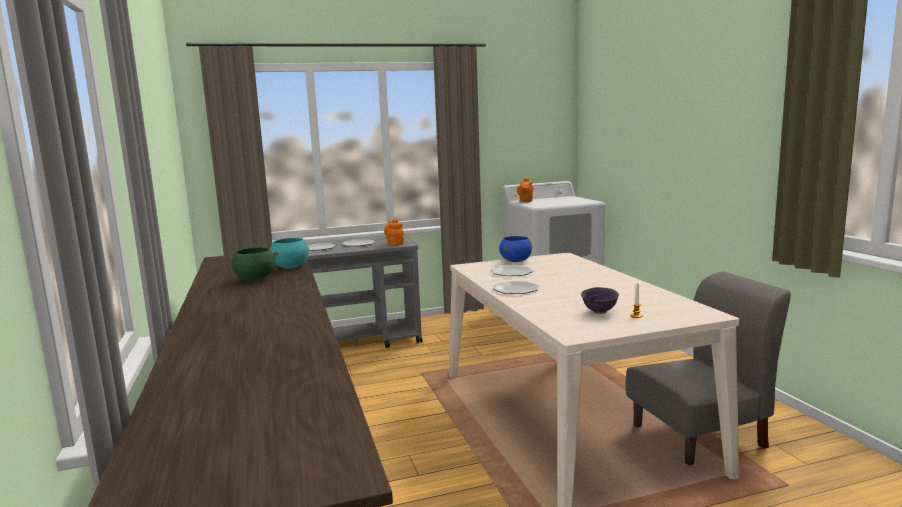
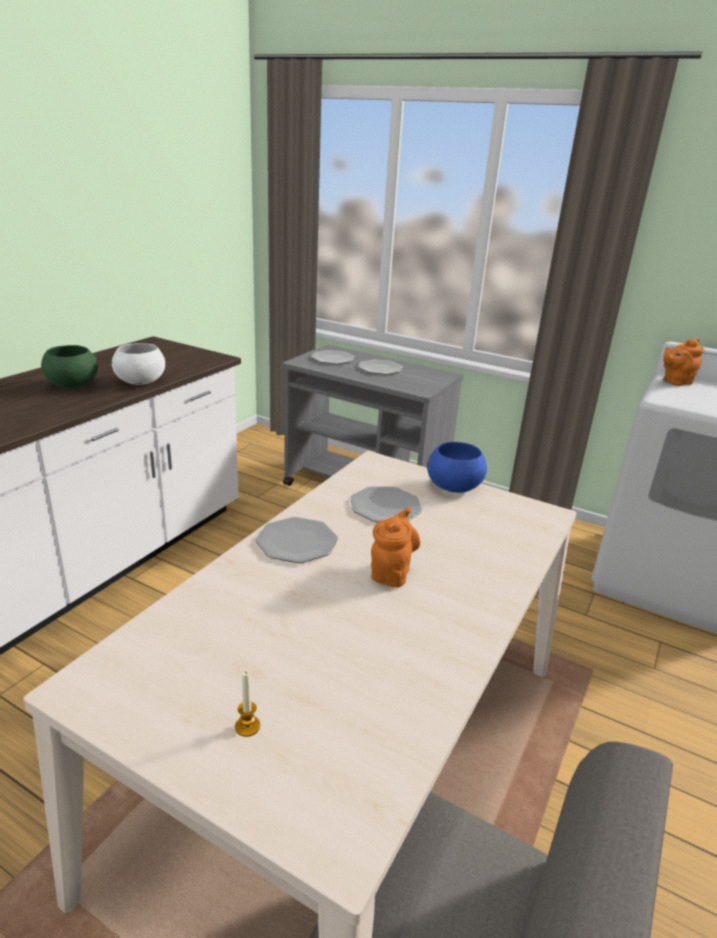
camera: 45 degrees right, 15 degrees up
turquoise bowl [270,238,309,269] -> white bowl [112,343,165,385]
orange teapot [384,218,404,246] -> orange teapot moved to [371,507,420,588]
purple bowl [581,287,619,314] -> none

